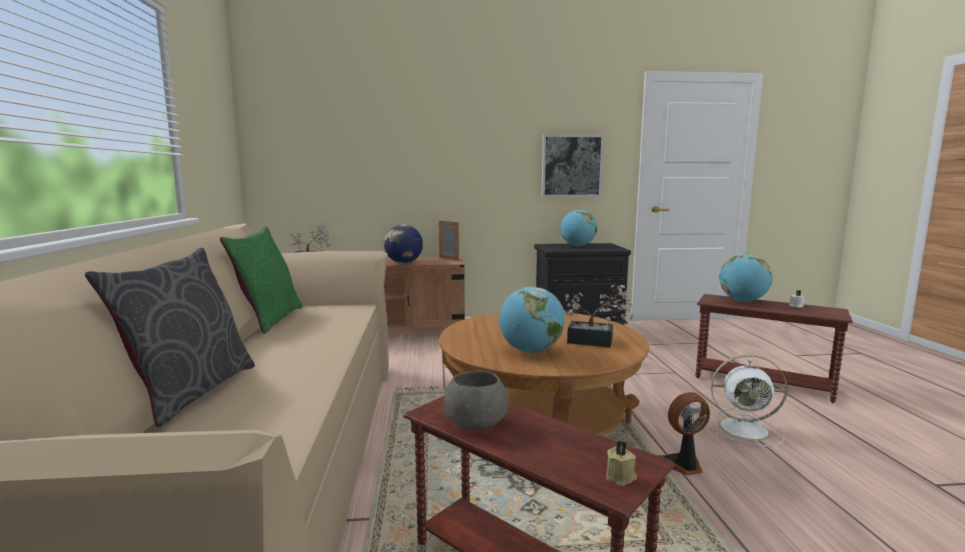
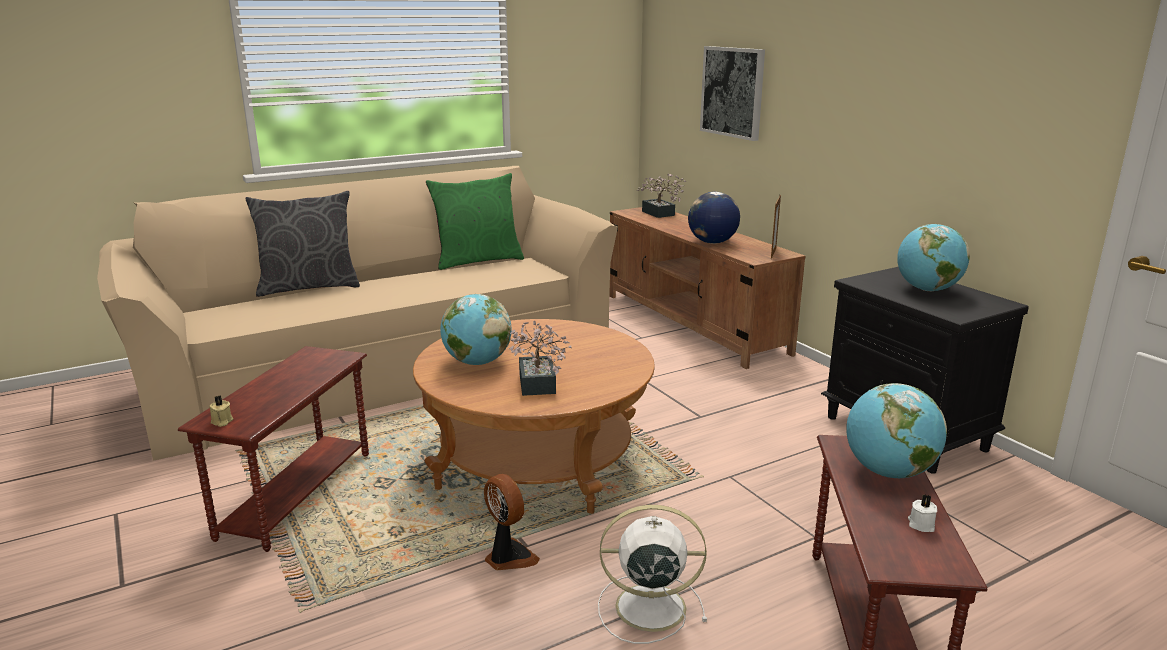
camera: 65 degrees right, 10 degrees up
grey bowl [444,371,508,430] -> none
picture [542,134,604,197] -> picture moved to [700,46,765,141]
white fan [707,354,788,446] -> white fan turned 105 degrees clockwise [598,505,707,644]

